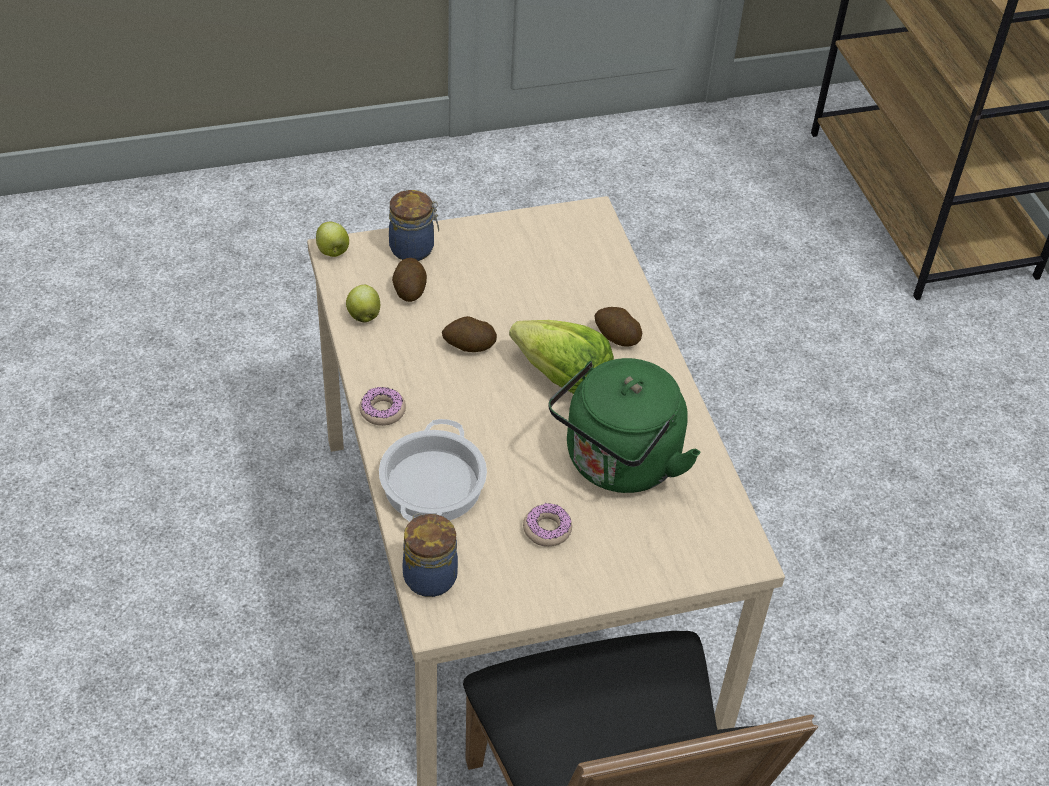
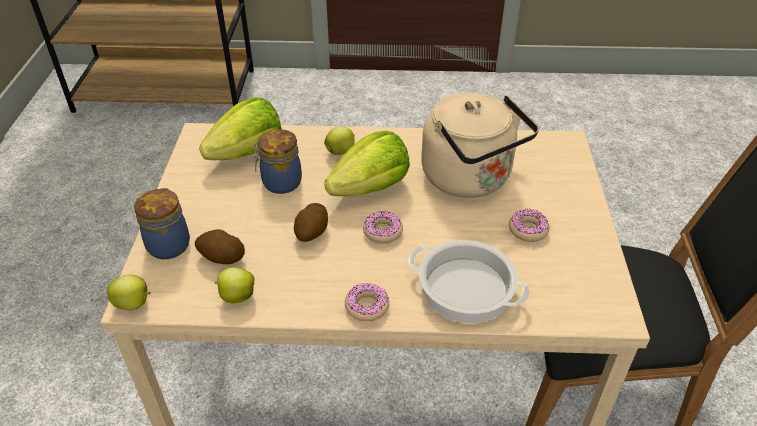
camera: 70 degrees left, 5 degrees down
jar [403,513,458,597] -> jar moved to [253,129,302,194]
green kettle [549,358,701,493] -> beige kettle [421,93,539,198]
potato [595,307,642,347] -> apple [325,126,355,155]
none -> lettuce [199,97,282,160]
none -> donut [363,211,403,243]

